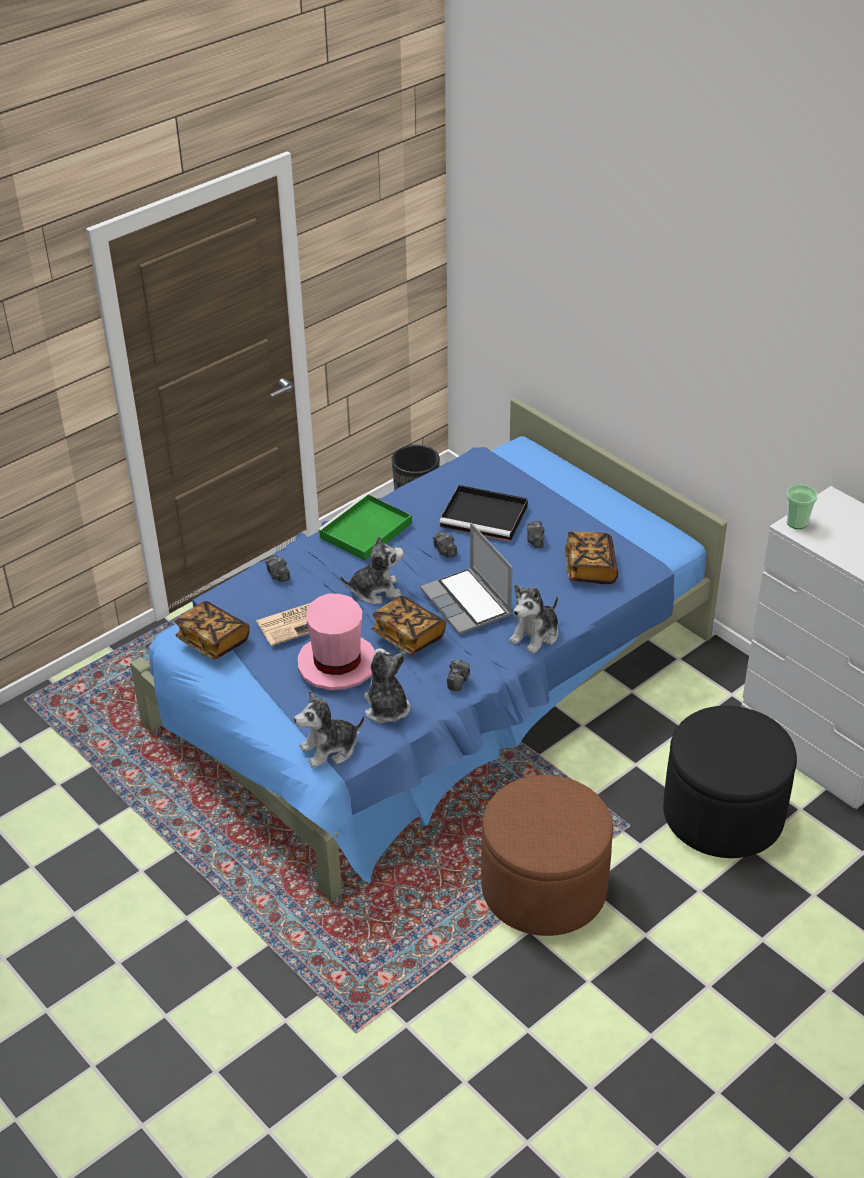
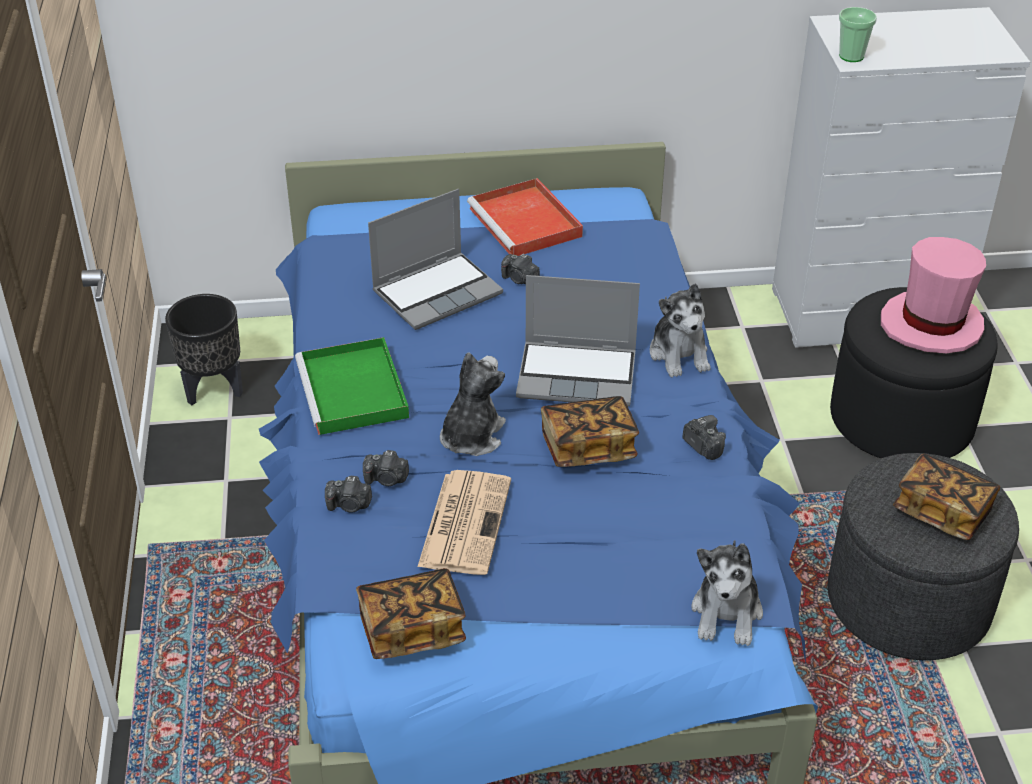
camera: 55 degrees left, 0 degrees up
pink hat [298,593,375,690] -> pink hat moved to [881,237,986,354]
plush toy [364,648,410,723] -> none
camera [433,531,457,558] -> camera moved to [363,450,409,486]
black tray [439,485,528,541] -> laptop [368,189,503,330]
brown ottoman [481,775,613,936] -> grey ottoman [828,453,1019,660]
book [565,531,618,584] -> book moved to [893,454,1000,540]
none -> red tray [467,178,583,256]

